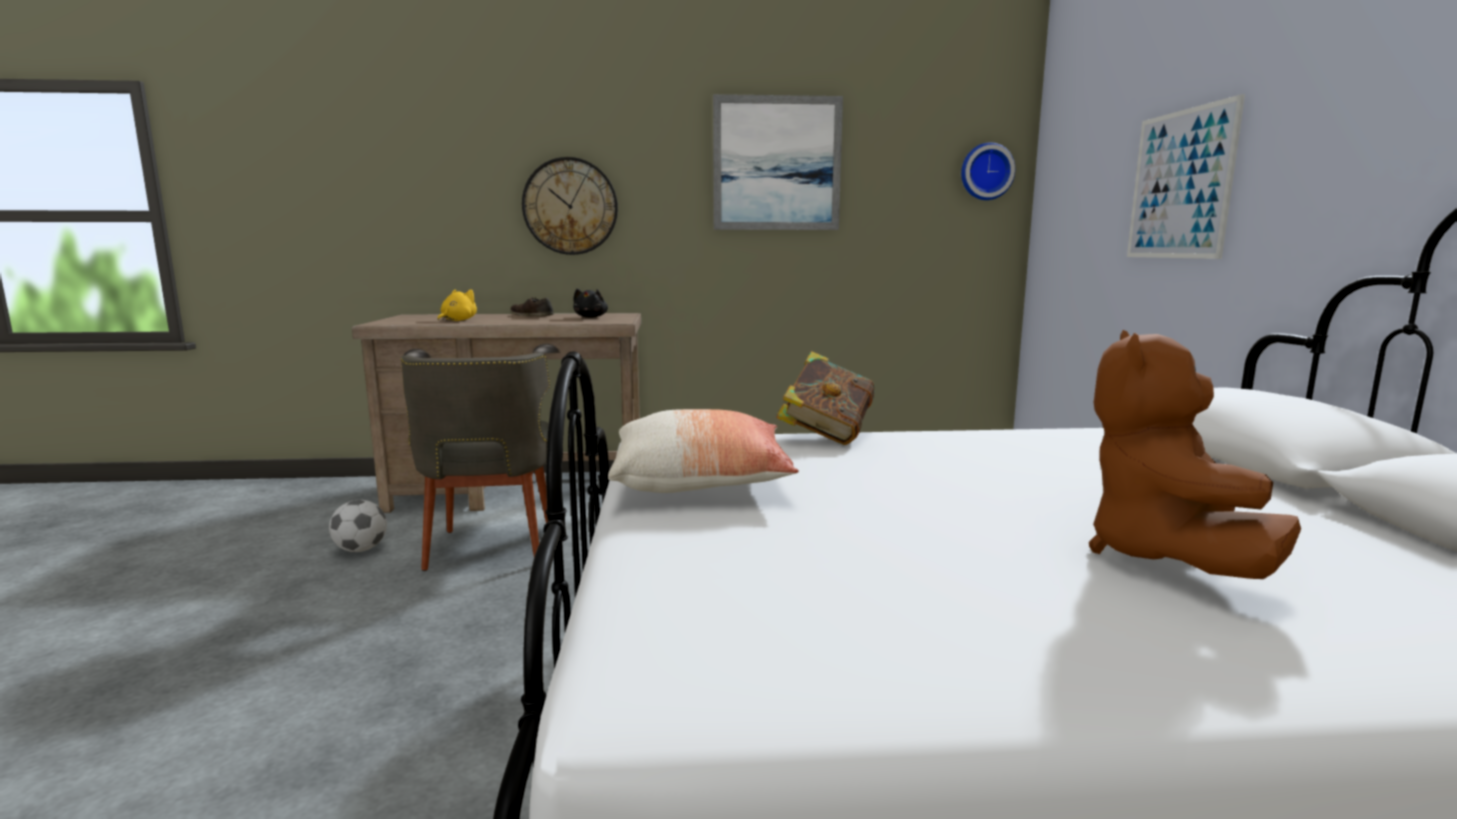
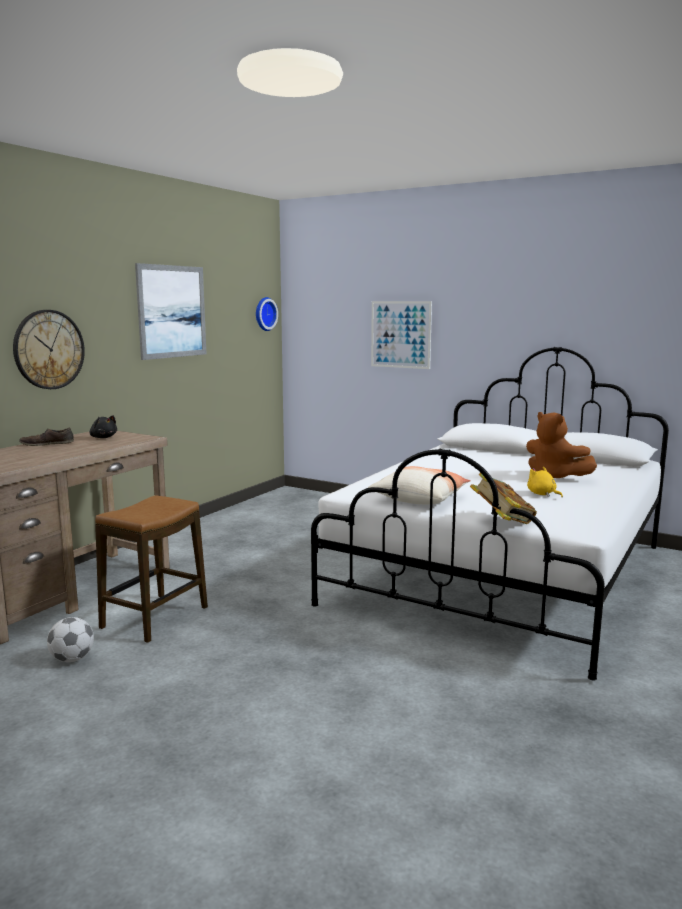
camera: 55 degrees left, 0 degrees up
grey chair [401,353,550,571] -> stool [95,495,208,643]
yellow plush toy [437,289,477,321] -> yellow plush toy moved to [527,467,563,497]
book [776,351,875,445] -> book moved to [470,473,537,524]

